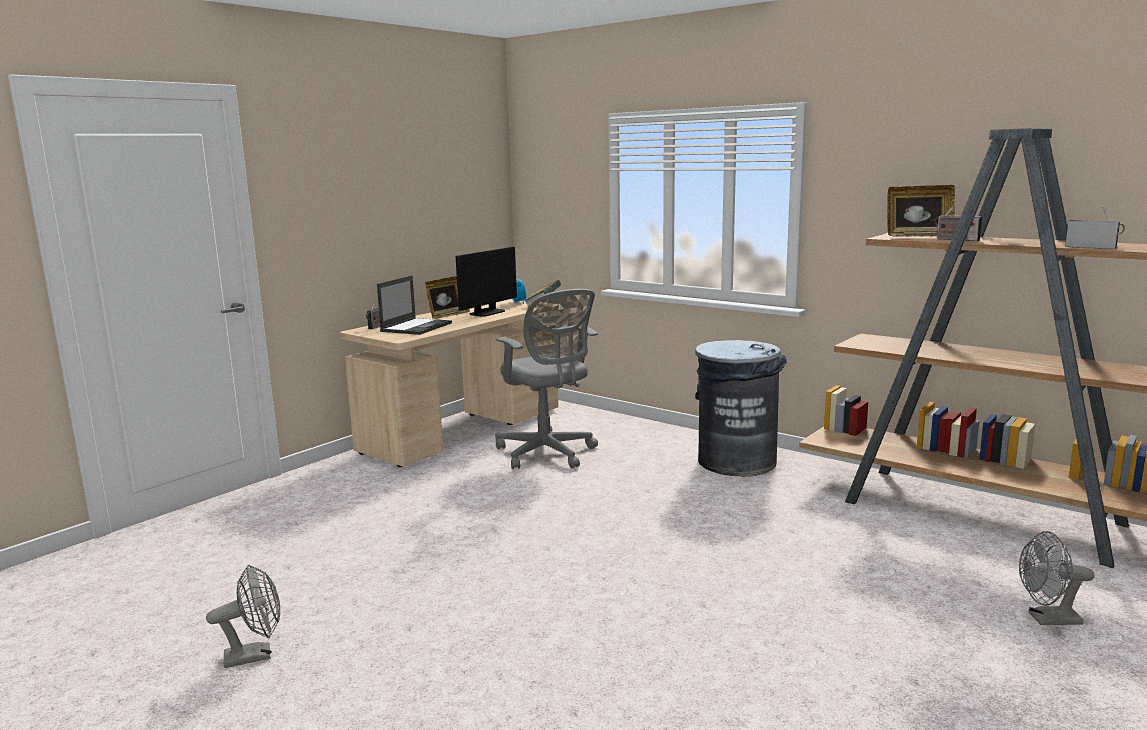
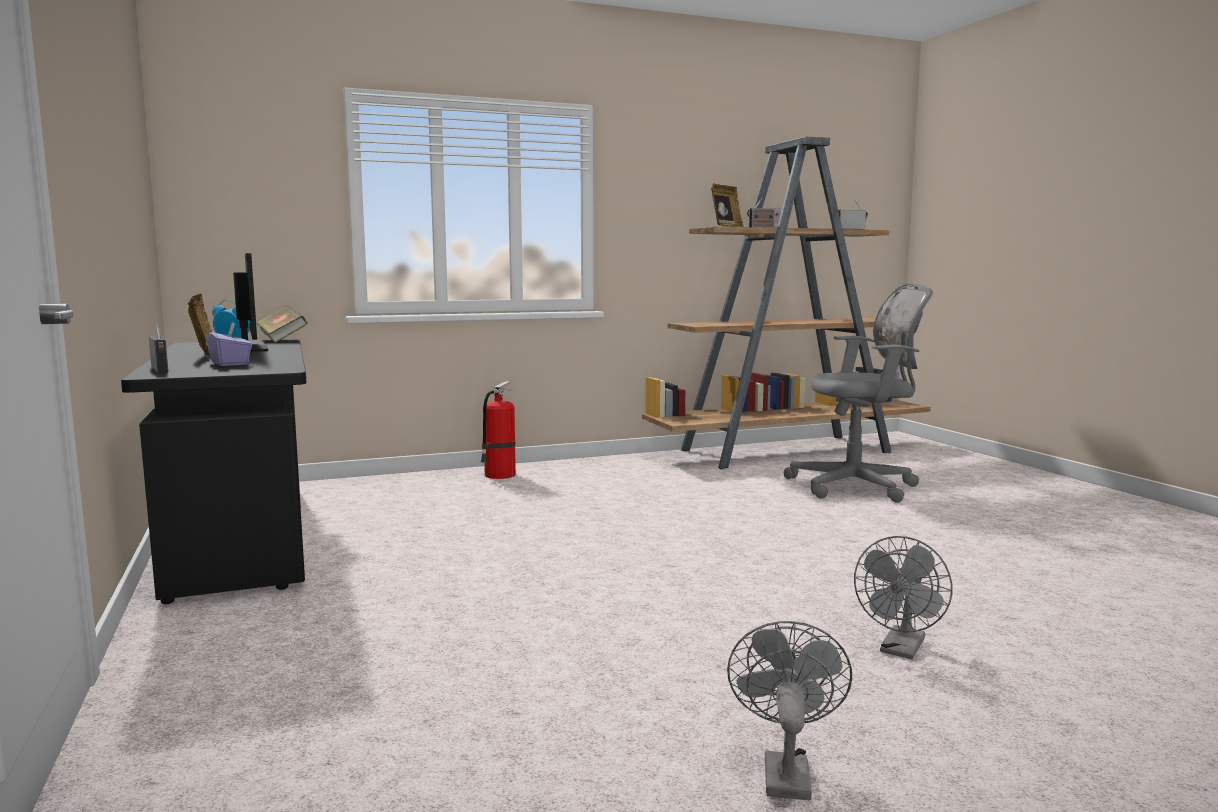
camera: 60 degrees left, 5 degrees down
beige desk [340,299,560,467] -> black desk [121,339,306,604]
laptop [377,275,452,335] -> purple tissue box [206,323,252,366]
grey office chair [495,289,598,469] -> grey office chair moved to [784,284,933,503]
grey trash can [695,340,787,477] -> none
grey fan [1019,531,1094,625] -> grey fan moved to [854,536,953,659]
none -> fire extinguisher [481,381,516,479]

